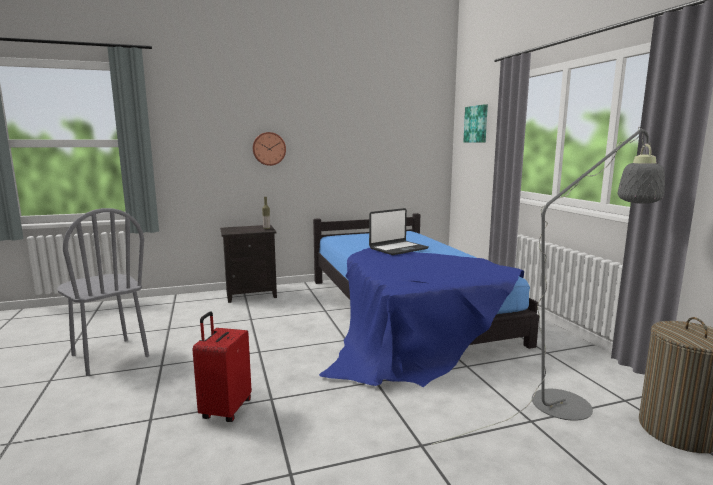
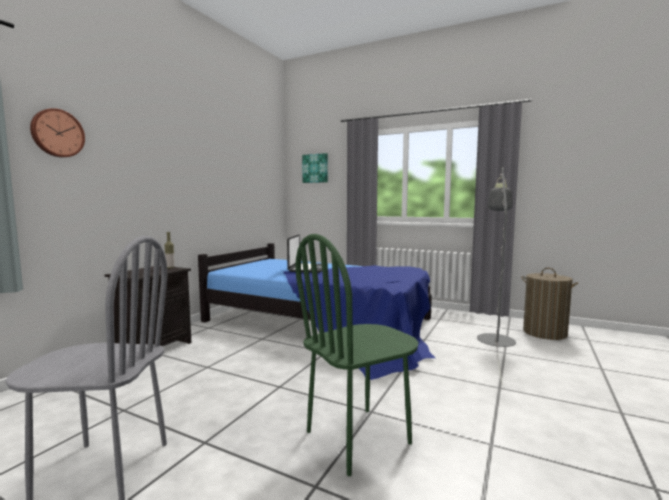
camera: 45 degrees left, 5 degrees down
red suitcase [193,311,251,422] -> green chair [295,234,419,476]
wall clock [253,132,286,166] -> wall clock moved to [30,108,85,157]

